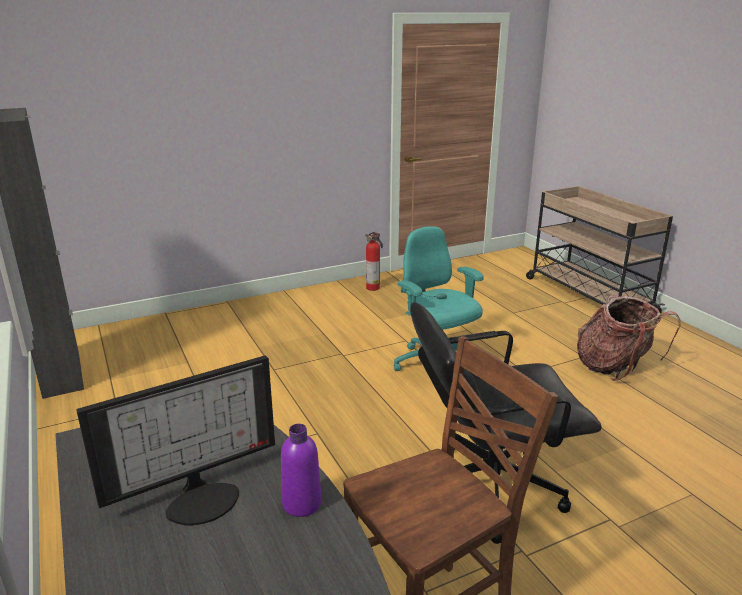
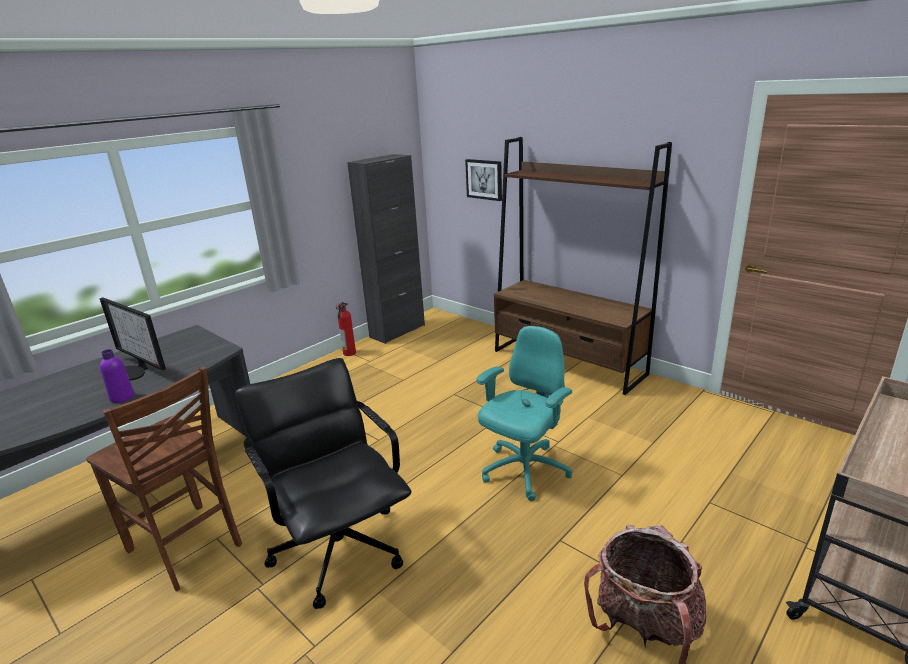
camera: 70 degrees right, 0 degrees up
fire extinguisher [365,232,383,291] -> fire extinguisher moved to [336,302,356,356]
none -> picture [465,159,502,201]
none -> brown bookcase [494,137,672,395]

